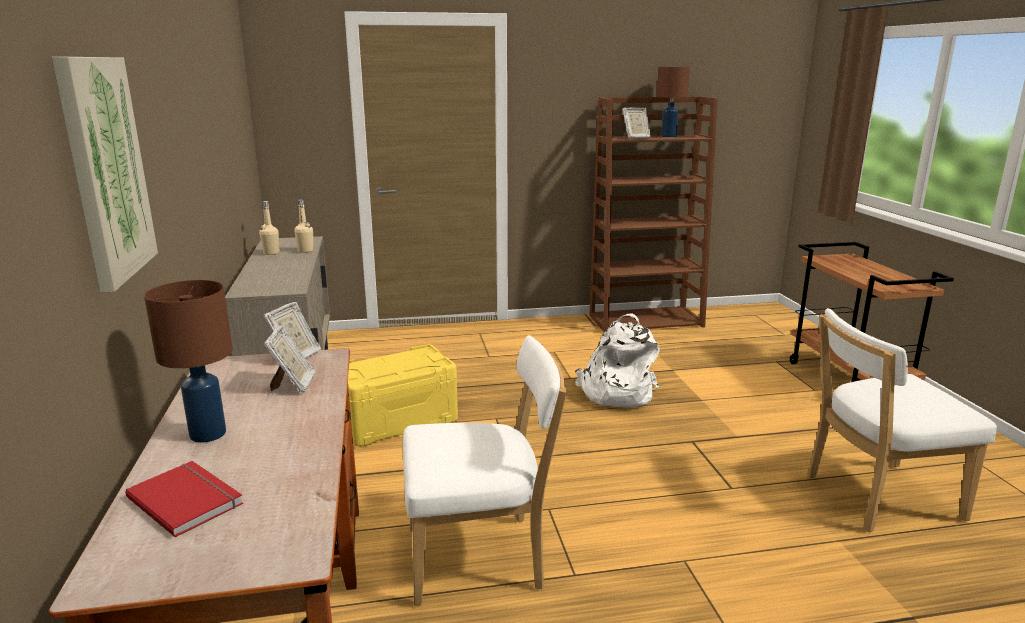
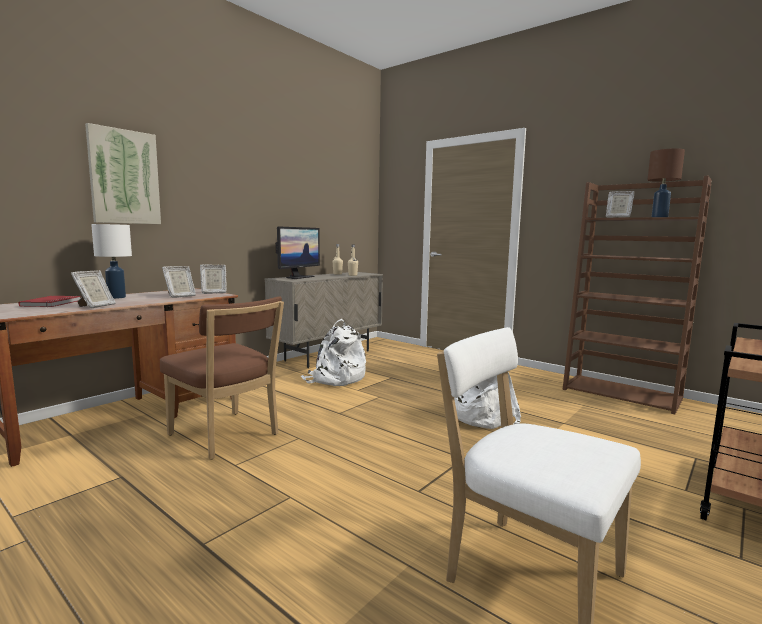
camera: 50 degrees right, 10 degrees down
brown table lamp [144,280,233,443] -> white table lamp [91,224,132,299]
yellow storage box [348,344,458,446] -> white backpack [301,319,366,386]
white chair [403,335,568,606] -> brown chair [160,296,284,460]
none -> picture frame [71,270,116,308]
none -> monitor [275,226,320,279]

